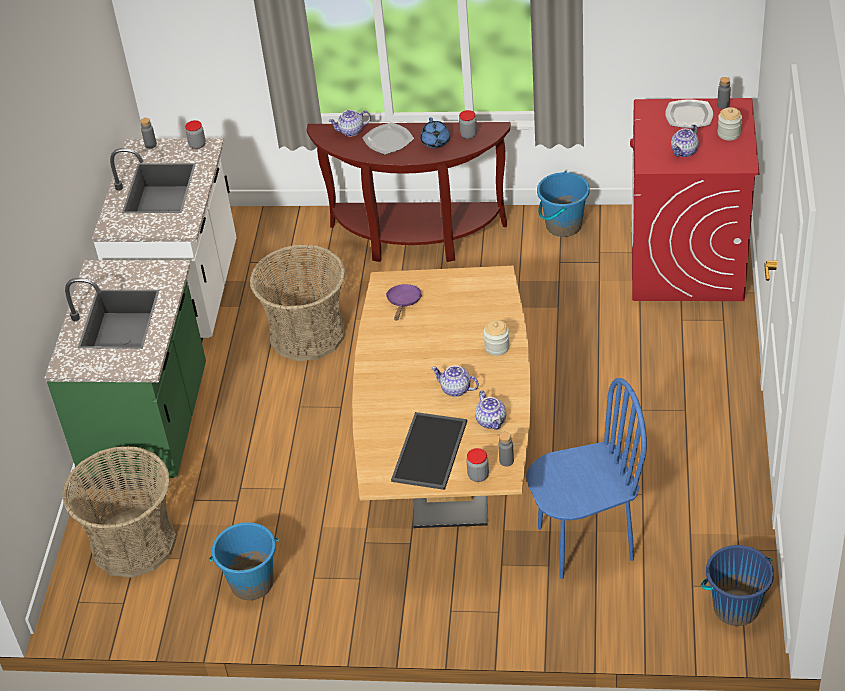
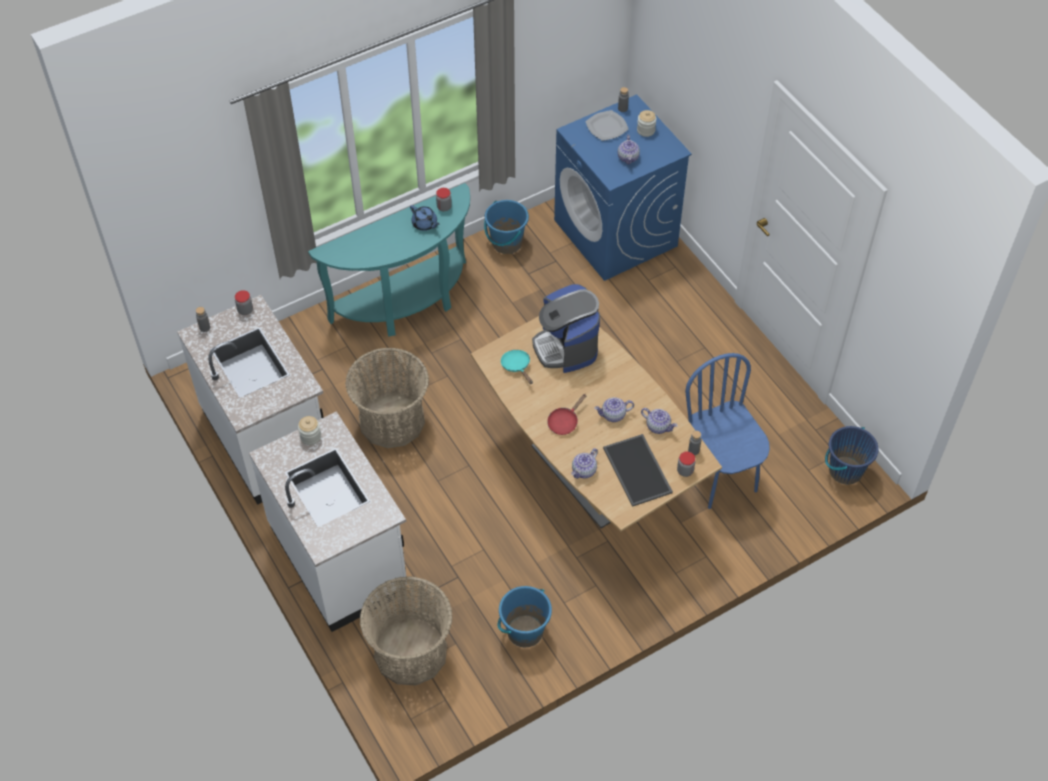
camera: 40 degrees left, 10 degrees up
green counter [45,260,206,490] -> white counter [249,411,406,632]
brown console table [307,122,510,262] -> turquoise console table [308,183,470,337]
teapot [329,110,371,137] -> teapot moved to [571,448,598,479]
plate [363,122,414,155] -> none
purple frying pan [386,284,422,321] -> turquoise frying pan [501,350,533,384]
jar [484,320,510,356] -> jar moved to [298,416,321,445]
blue chair [526,378,647,579] -> blue chair turned 60 degrees counterclockwise [685,353,770,509]
red washing machine [630,98,760,301] -> blue washing machine [554,94,692,281]
none -> coffee machine [532,284,600,373]
none -> red frying pan [547,394,587,435]

